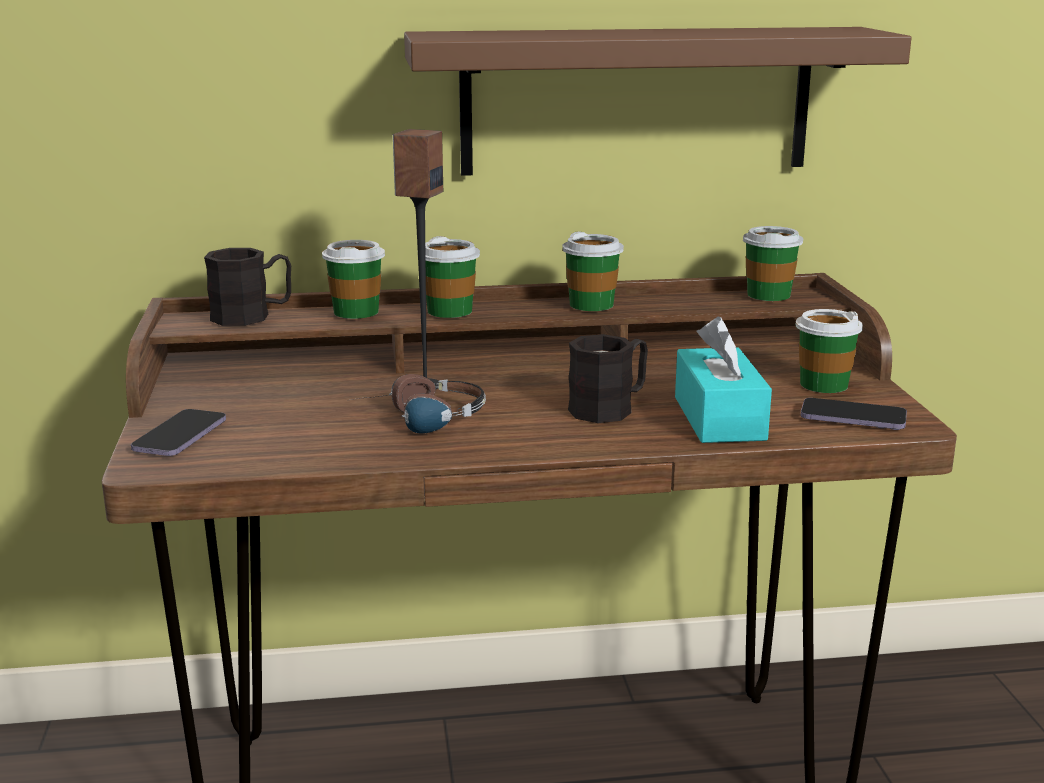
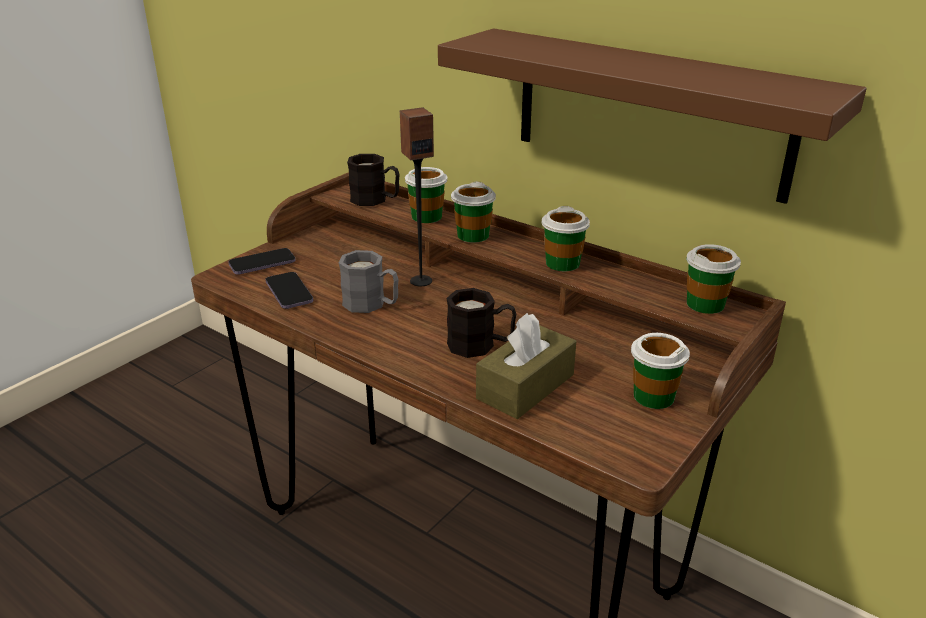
camera: 45 degrees right, 10 degrees up
headphones [352,374,486,434] -> grey mug [339,250,399,313]
turquoise tissue box [675,317,772,443] -> brown tissue box [476,313,576,419]
phone [800,398,907,430] -> phone moved to [266,272,314,309]

